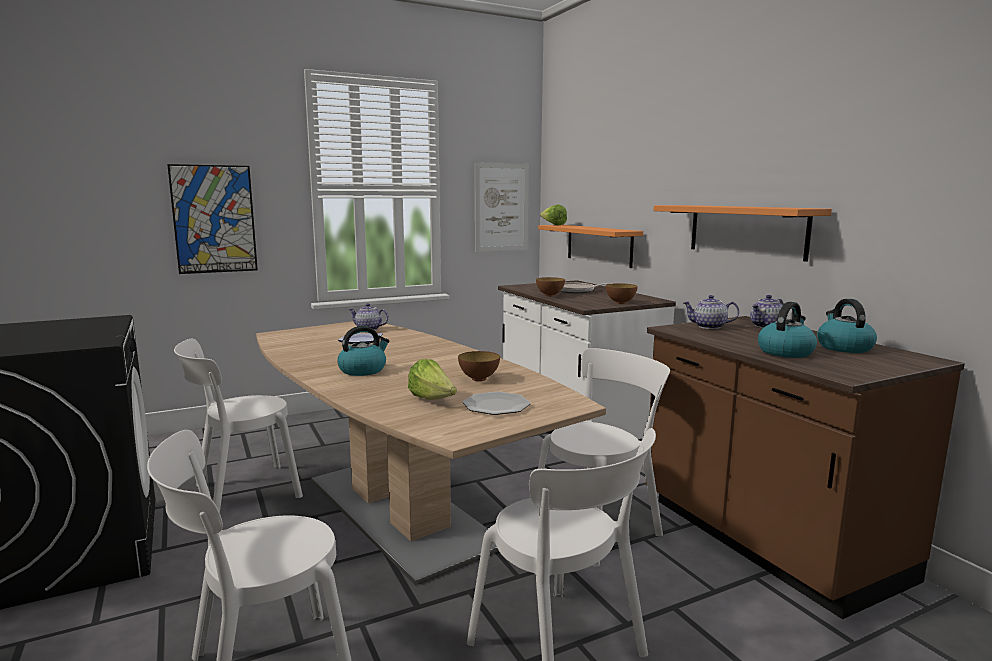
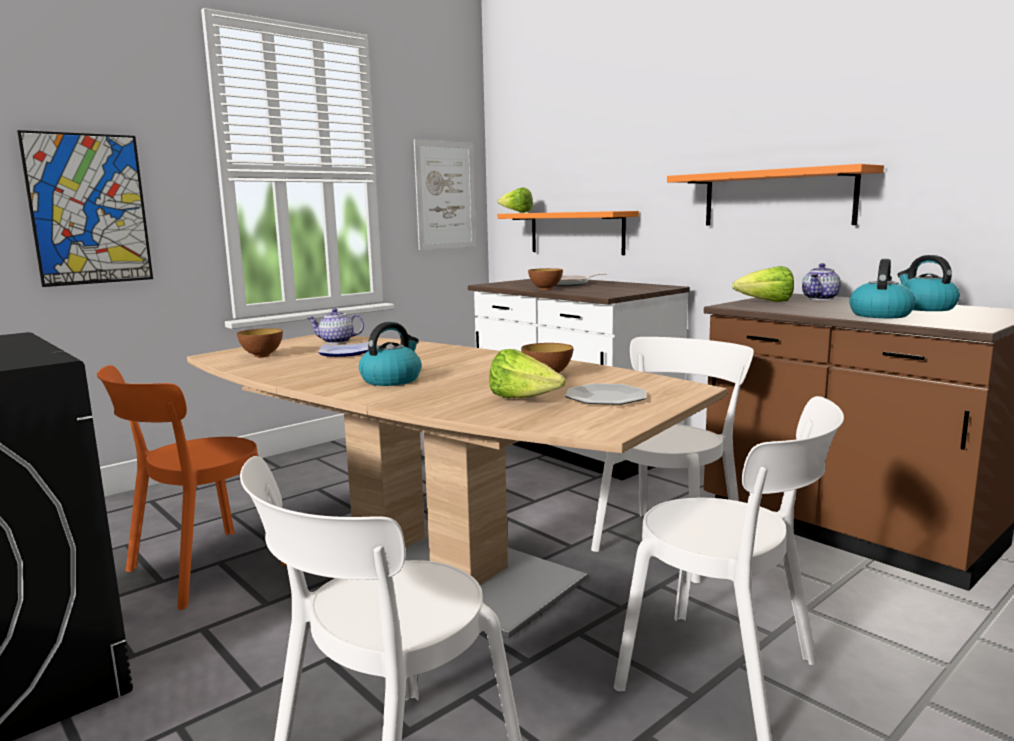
camera: 15 degrees left, 0 degrees up
white chair [174,339,303,513] -> orange chair [97,365,287,610]
bowl [606,283,638,304] -> bowl moved to [237,328,283,357]
teapot [683,295,739,329] -> lettuce [732,266,794,302]

